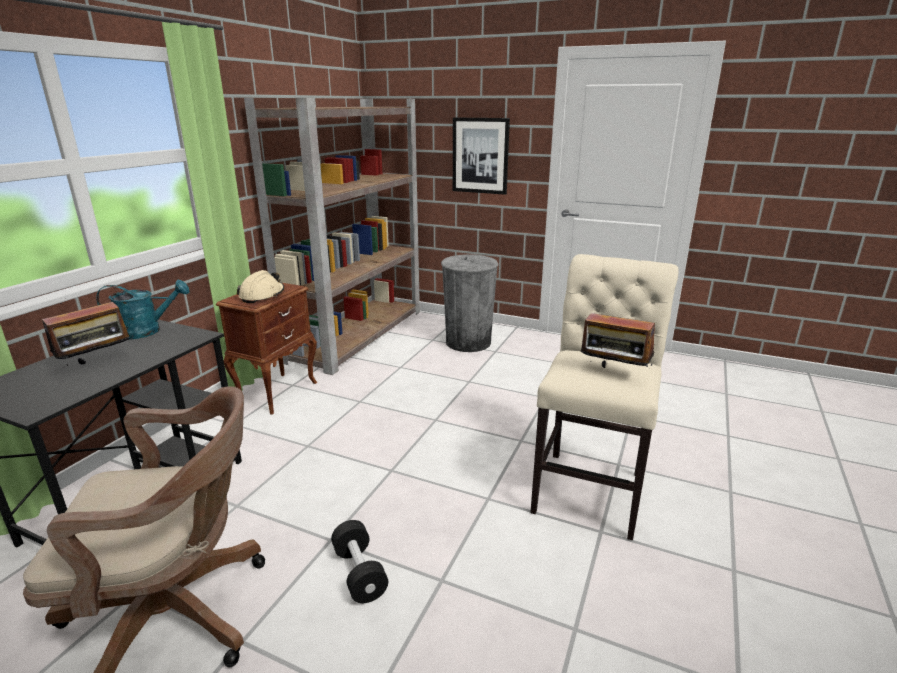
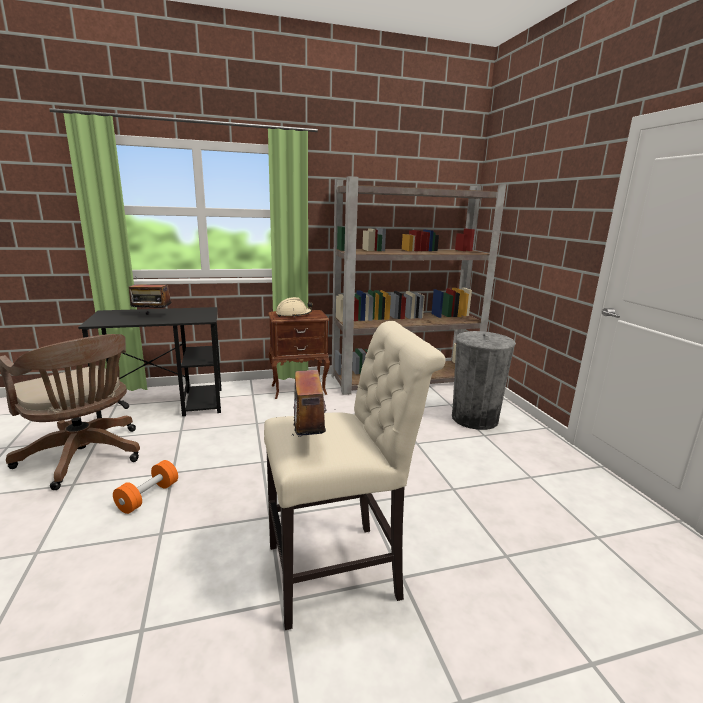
camera: 50 degrees right, 5 degrees down
turquoise watering can [96,280,189,339] -> none
black dumbbell [331,520,388,603] -> orange dumbbell [113,460,178,514]
picture [453,117,510,195] -> none

